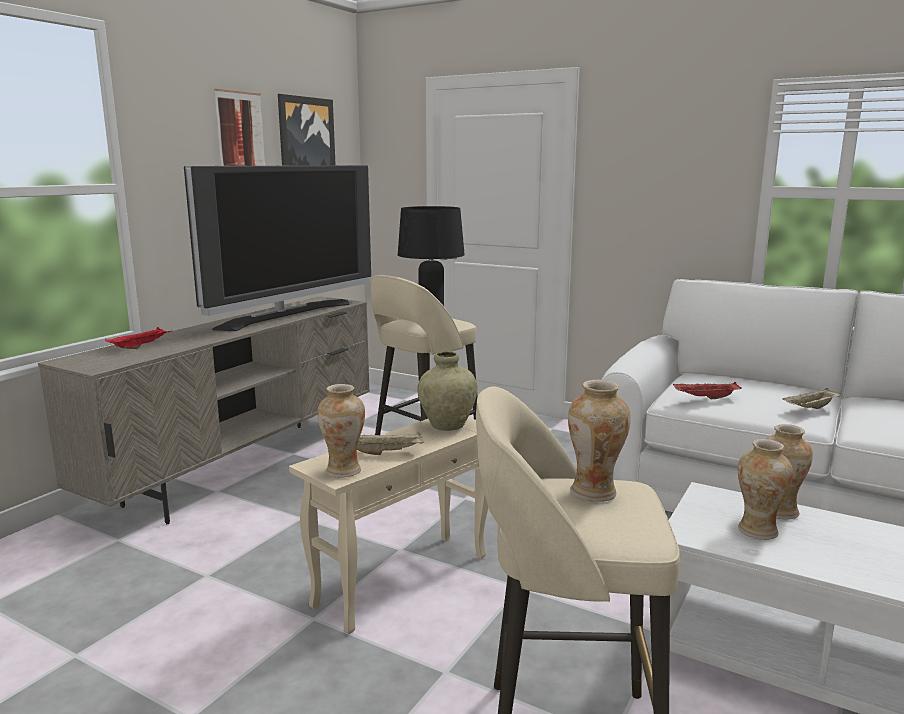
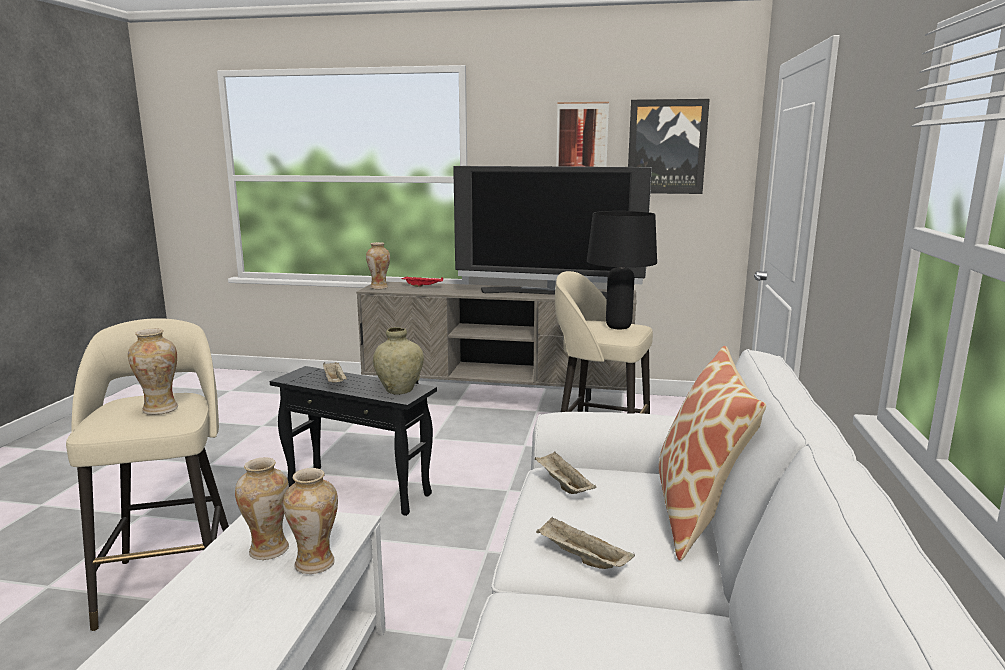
camera: 70 degrees right, 0 degrees up
beige side table [289,417,488,634] -> black side table [270,366,437,516]
vase [317,384,365,478] -> vase moved to [366,242,390,289]
red tray [673,382,742,399] -> beige tray [535,452,597,494]
none -> pillow [659,346,766,561]

